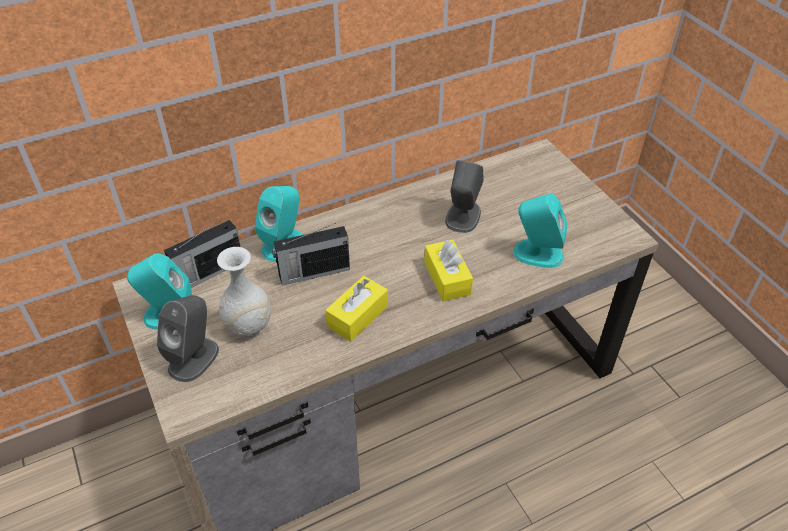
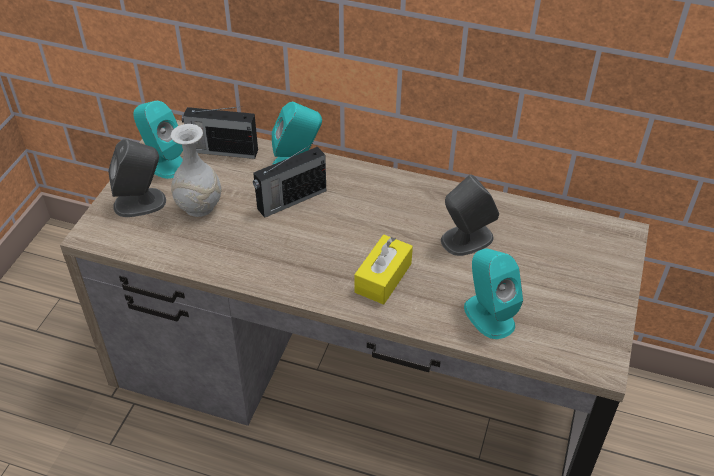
camera: 45 degrees right, 0 degrees up
radio [272,223,350,286] -> radio turned 60 degrees counterclockwise [253,143,326,218]
yellow tissue box [325,276,388,342] -> none

